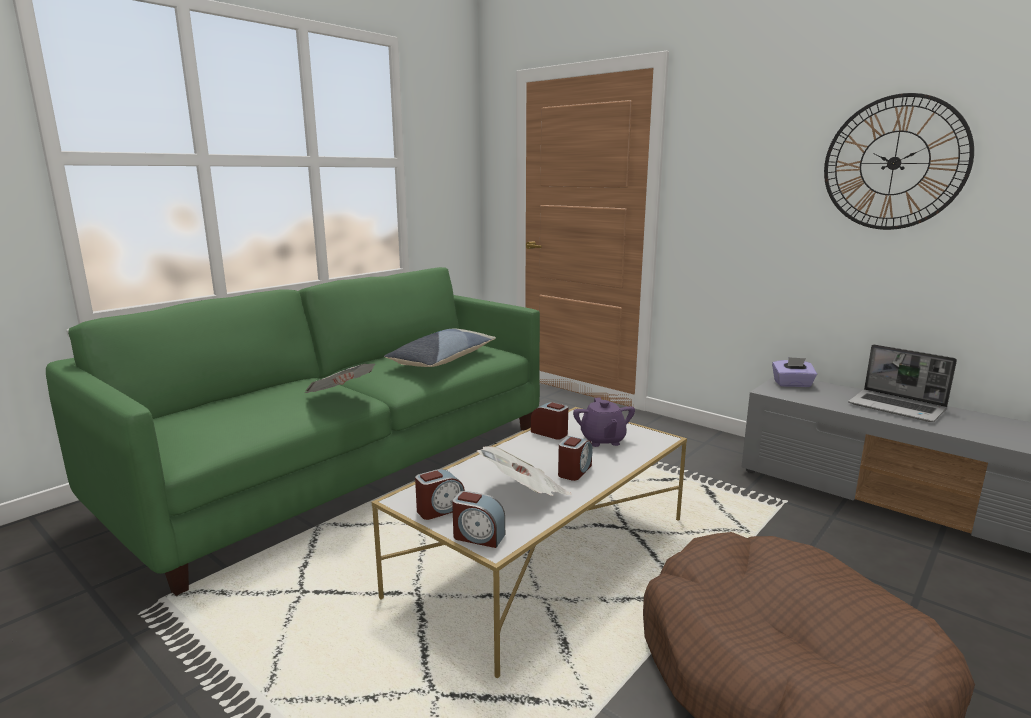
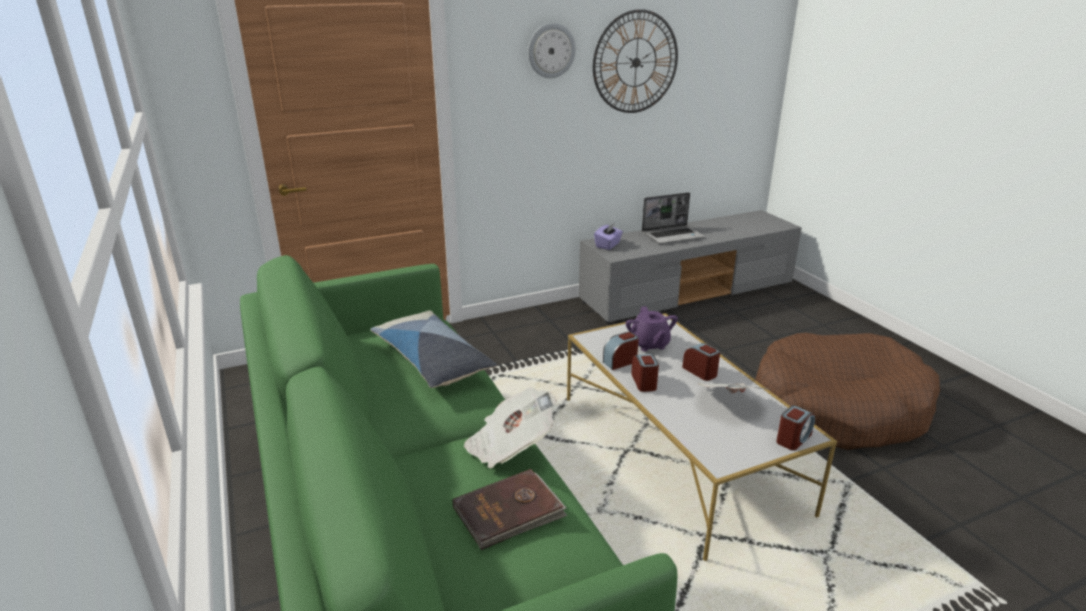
camera: 65 degrees left, 10 degrees up
alarm clock [415,469,465,520] -> alarm clock moved to [631,354,659,392]
purple teapot [573,398,635,447] -> purple teapot turned 60 degrees clockwise [626,306,678,351]
none -> brown book [453,469,567,550]
none -> wall clock [528,23,576,78]

